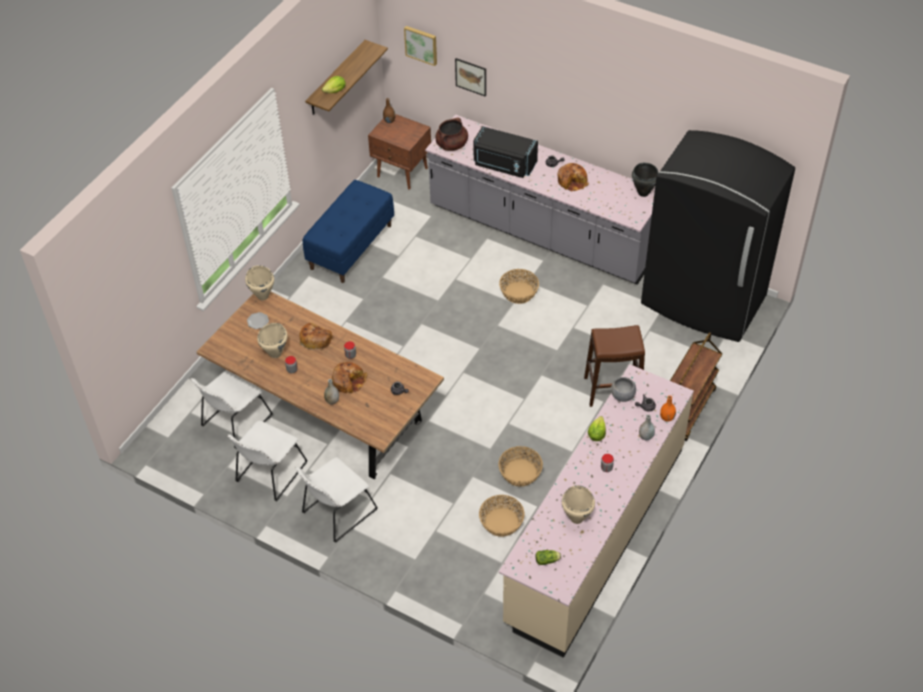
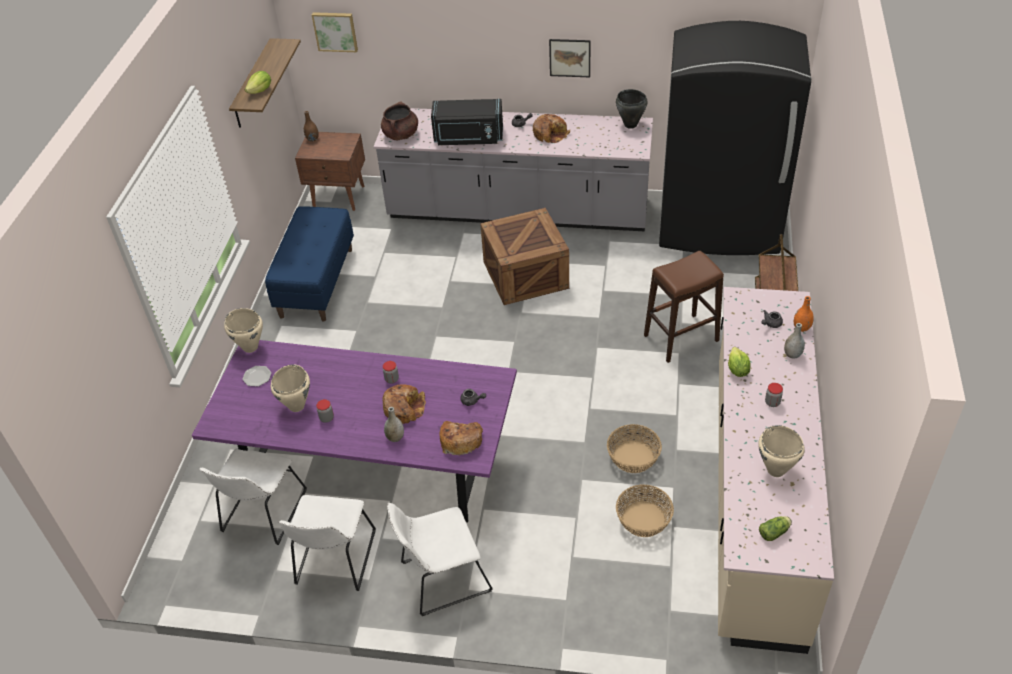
camera: 20 degrees left, 5 degrees down
brown dining table [196,292,444,479] -> purple dining table [192,340,517,522]
white chair [295,457,378,543] -> white chair turned 45 degrees clockwise [387,503,493,616]
bread [300,323,333,350] -> bread moved to [439,421,483,455]
picture [455,58,486,97] -> picture moved to [549,39,591,77]
basket [499,269,539,304] -> crate [480,208,569,305]
grey bowl [611,377,636,402] -> none

